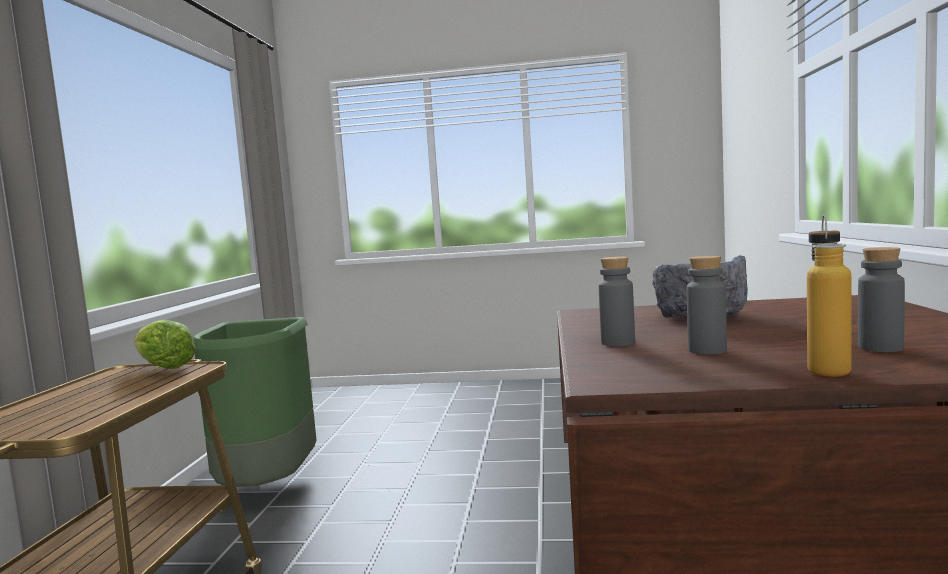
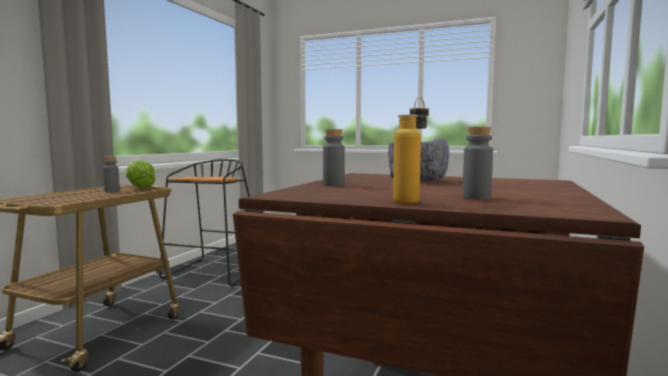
camera: 15 degrees right, 0 degrees up
green trash can [193,317,317,487] -> black stool [159,159,250,287]
grey bottle [687,256,727,355] -> grey bottle moved to [103,156,120,192]

